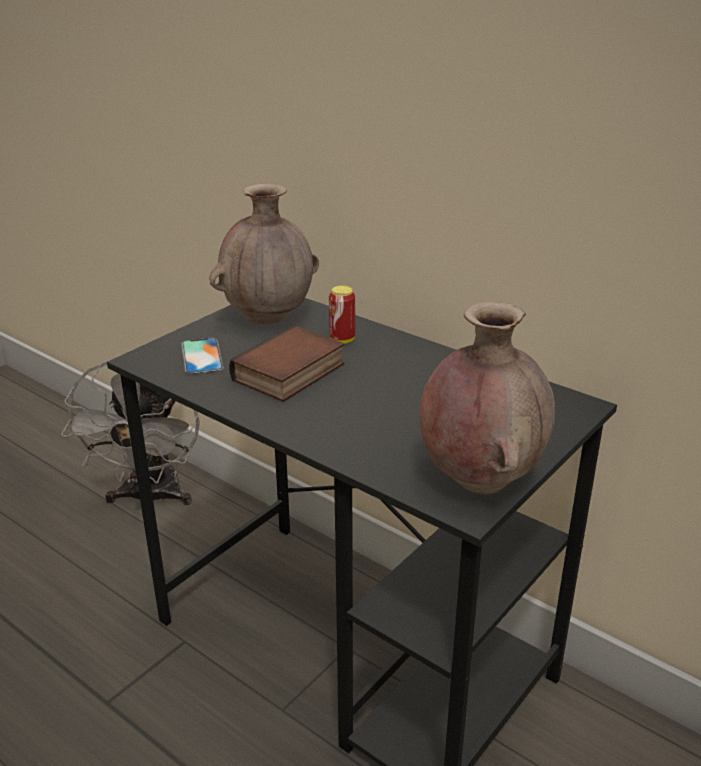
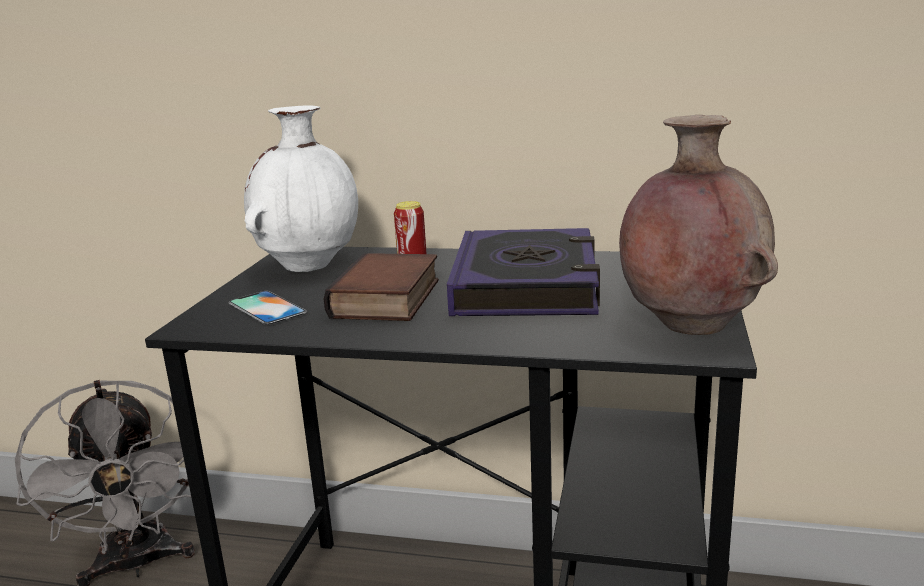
camera: 25 degrees left, 10 degrees down
brown vase [209,184,319,325] -> white vase [244,105,358,272]
none -> book [447,228,600,316]

